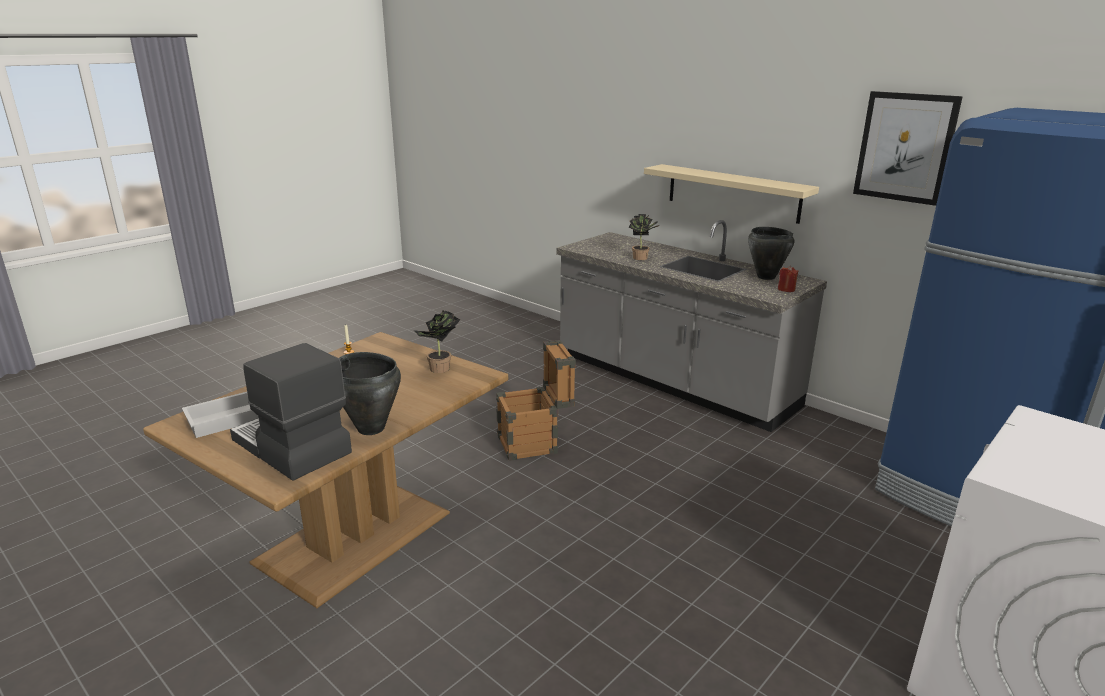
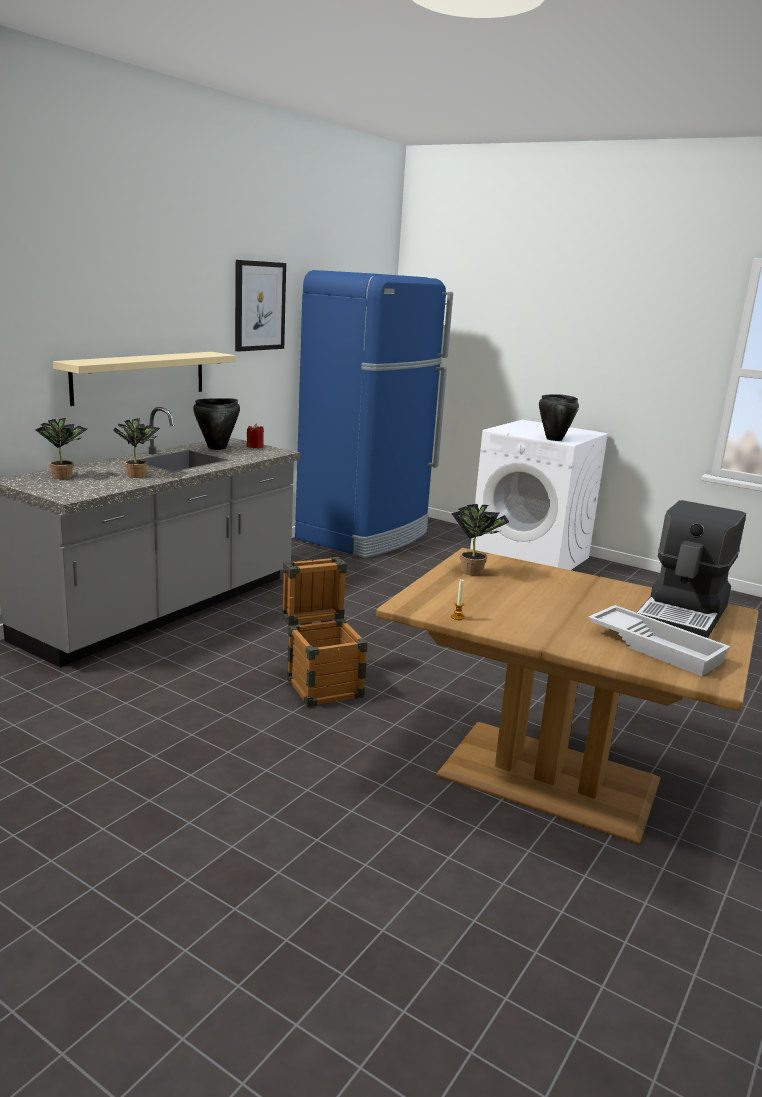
camera: 100 degrees left, 5 degrees down
black cooking pot [339,352,401,435] -> black cooking pot moved to [539,394,579,441]
none -> potted plant [35,418,87,479]

